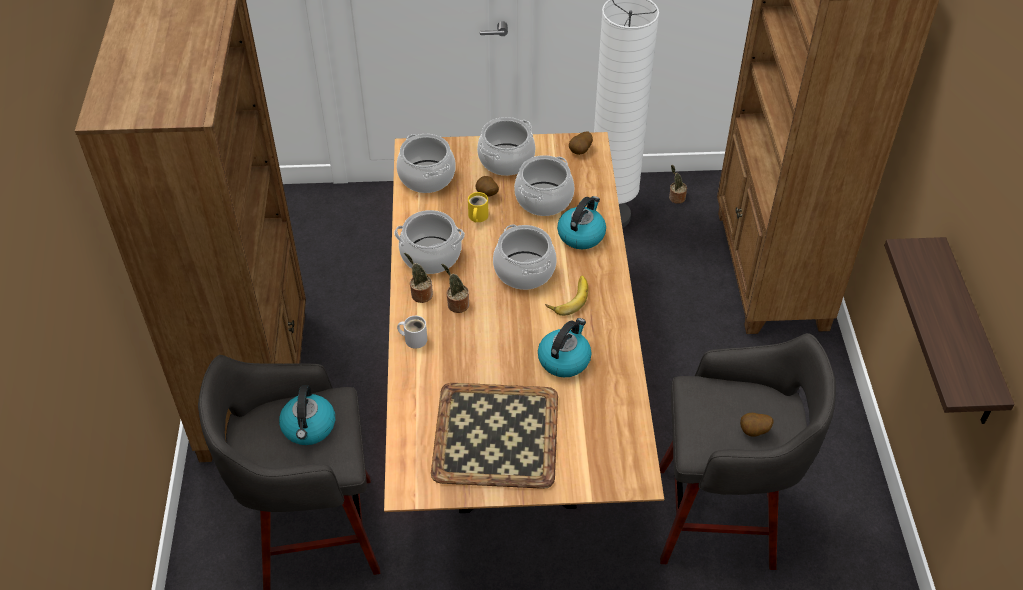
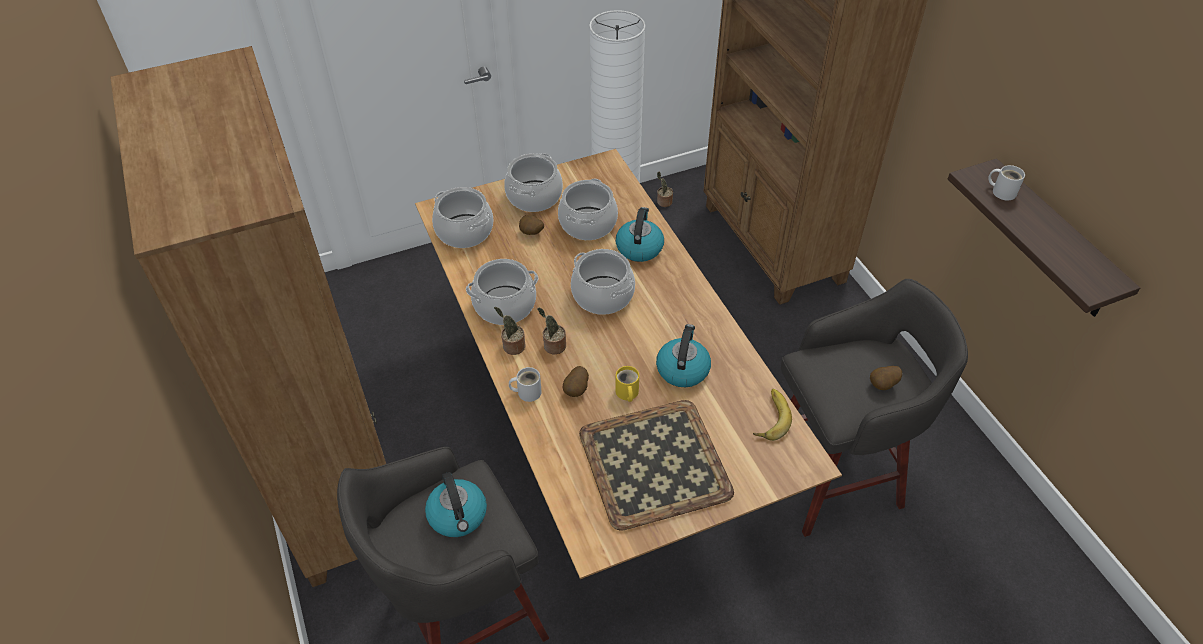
camera: 20 degrees left, 0 degrees up
yellow mug [468,192,489,222] -> yellow mug moved to [615,366,639,402]
banana [545,275,588,316] -> banana moved to [753,389,792,441]
potato [569,131,593,155] -> potato moved to [563,366,589,397]
none -> white mug [988,165,1025,201]

